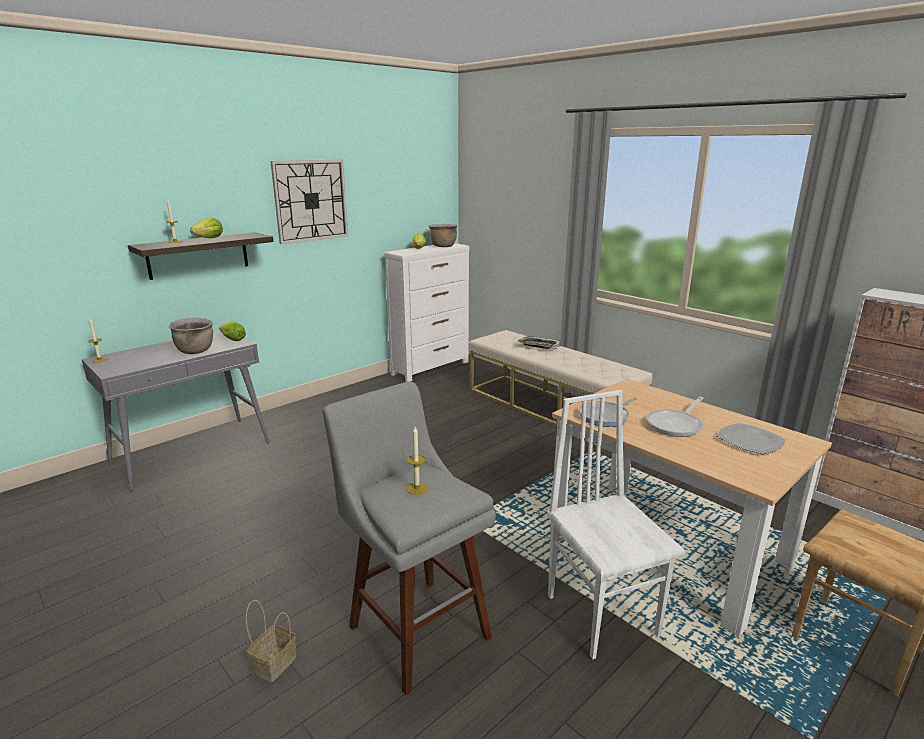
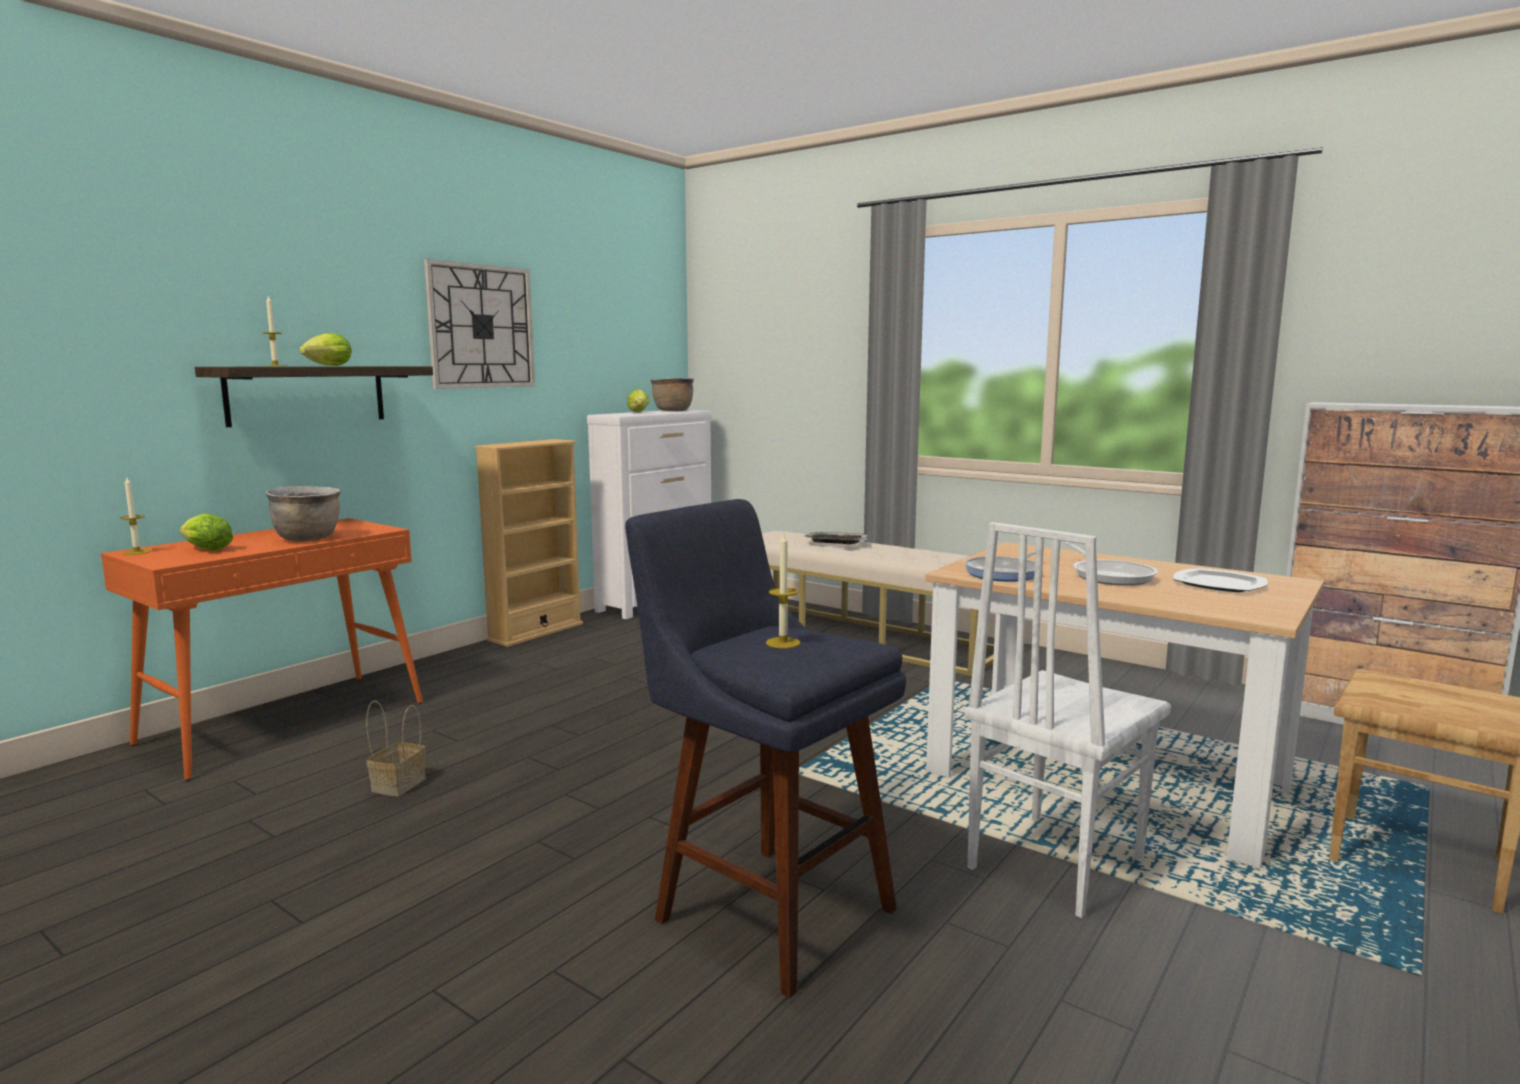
camera: 10 degrees left, 10 degrees down
grey console table [82,331,270,491] -> orange console table [101,518,423,781]
lettuce [219,321,246,341] -> lettuce moved to [180,514,233,551]
basket [246,600,296,682] -> basket moved to [366,700,426,796]
grey stool [323,382,496,695] -> blue stool [625,499,906,998]
white chair [547,390,685,659] -> white chair turned 105 degrees counterclockwise [964,522,1171,918]
frying pan [647,397,704,437] -> frying pan turned 45 degrees counterclockwise [1064,542,1158,586]
none -> beige bookcase [475,439,583,647]

